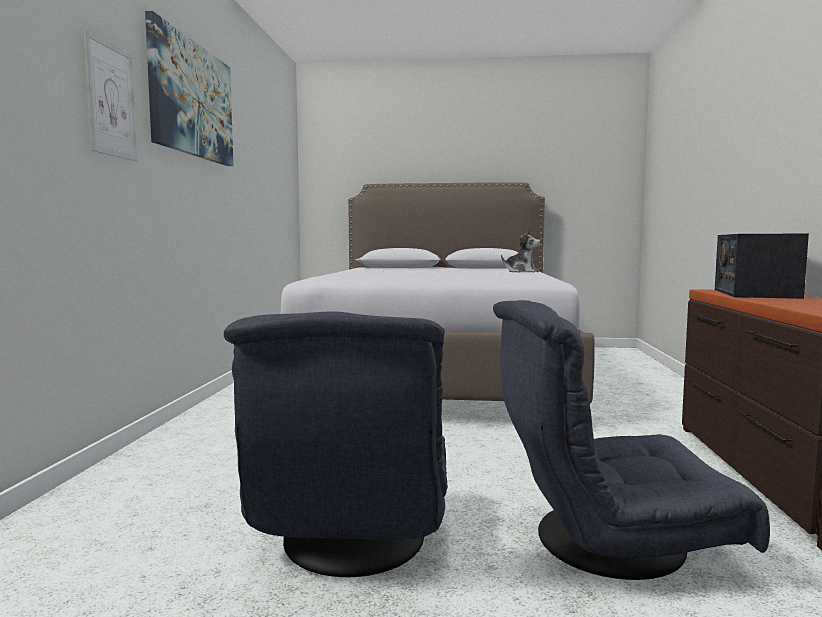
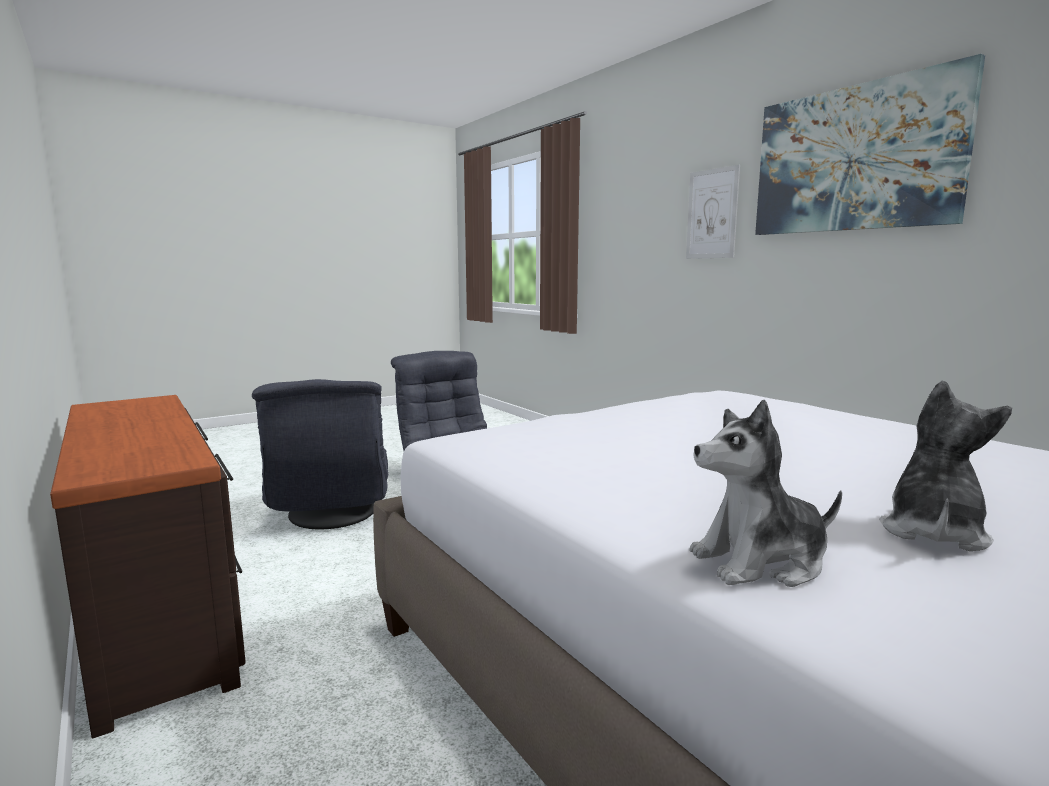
camera: 140 degrees right, 5 degrees up
grey armchair [493,300,770,580] -> grey armchair turned 120 degrees clockwise [252,379,388,529]
radio [715,234,809,299] -> none
none -> plush toy [879,380,1012,551]

